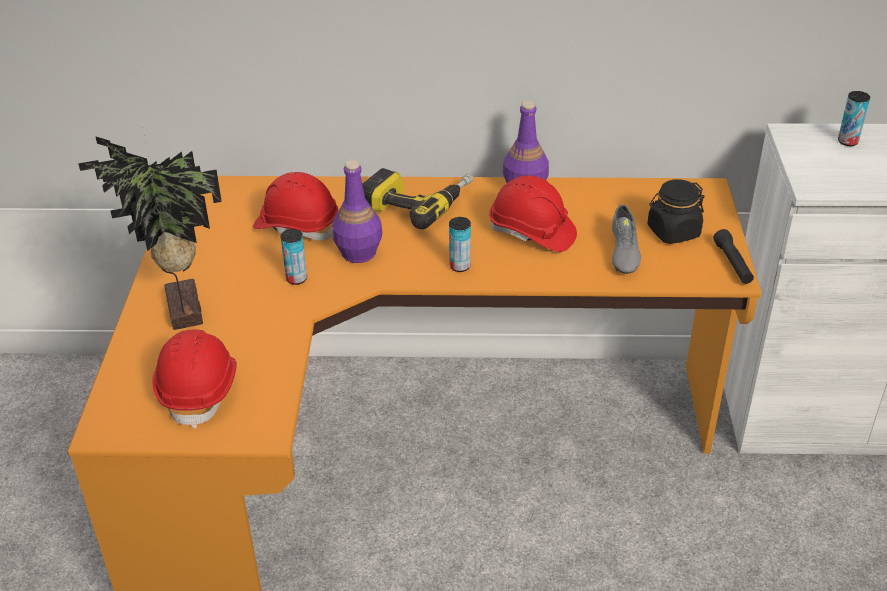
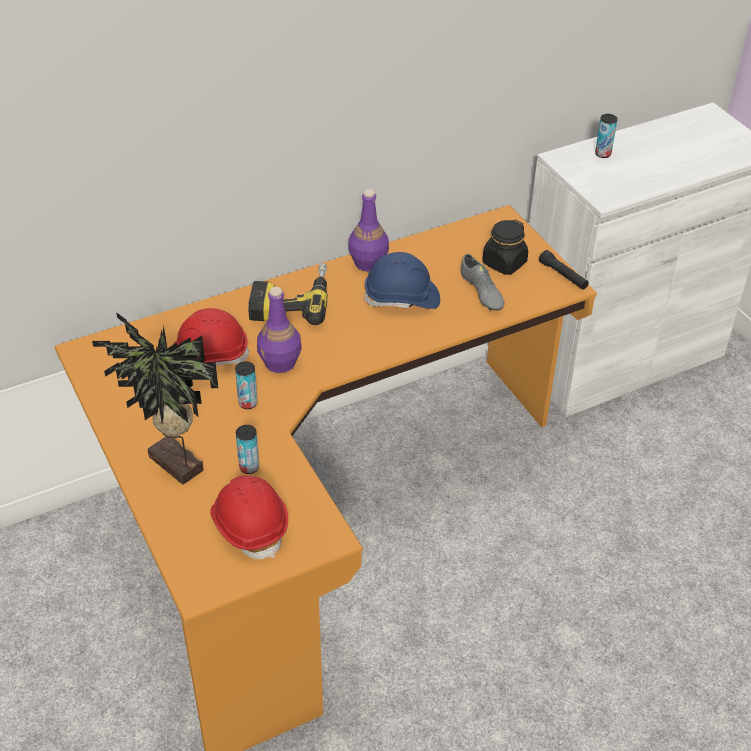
camera: 30 degrees left, 5 degrees up
can [449,217,471,272] -> can moved to [236,425,259,474]
red hard hat [489,176,577,252] -> blue hard hat [363,252,440,309]

